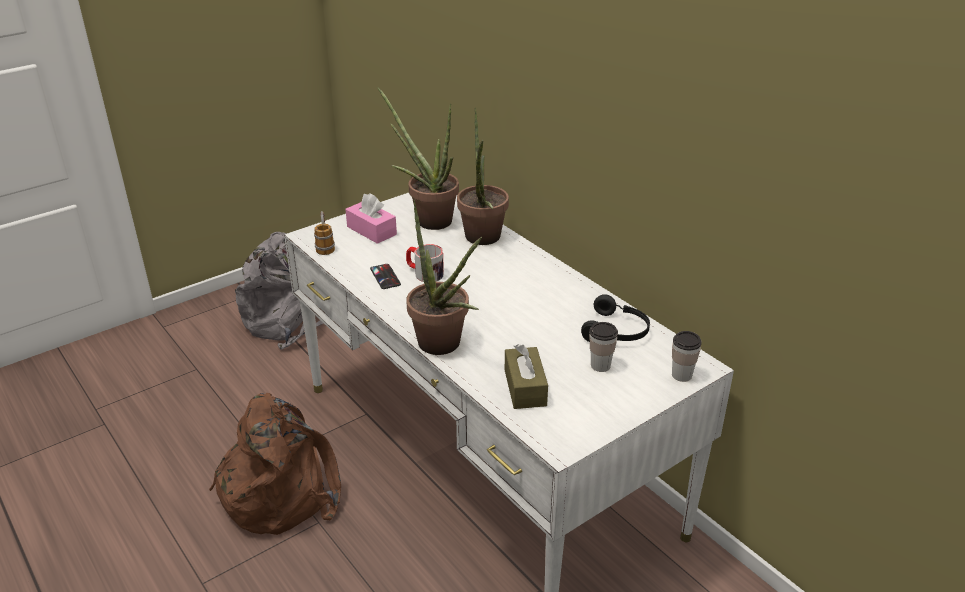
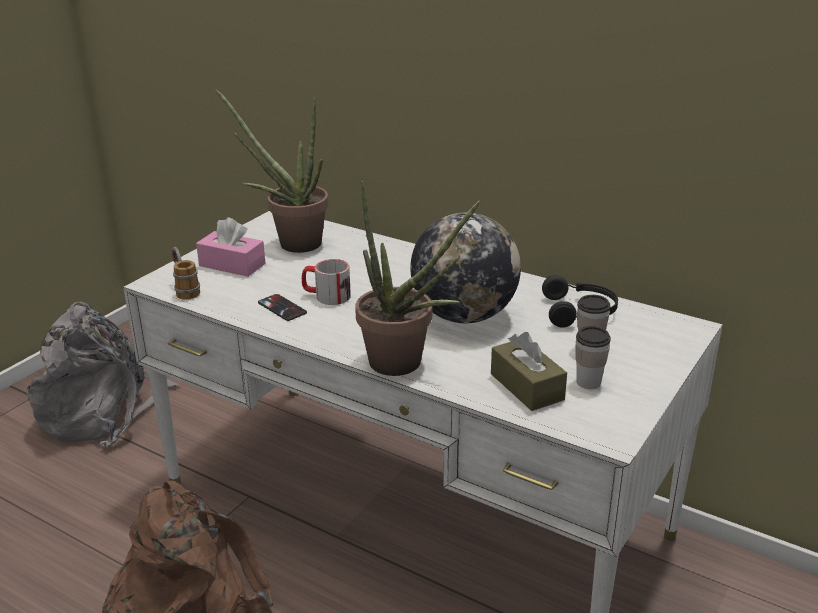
camera: 20 degrees left, 5 degrees down
potted plant [457,108,509,245] -> none
cup [672,331,702,382] -> cup moved to [575,326,611,389]
none -> globe [410,212,521,323]

